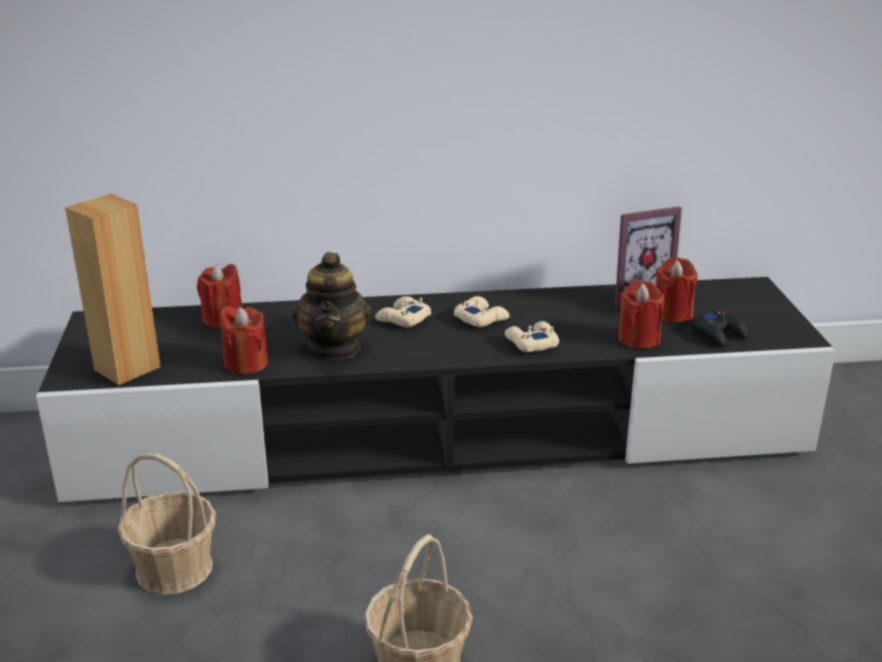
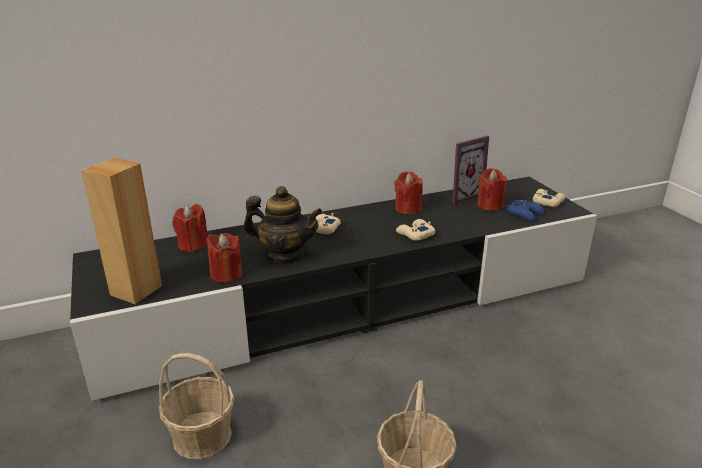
camera: 15 degrees left, 0 degrees up
teapot [292,252,372,360] -> teapot turned 60 degrees counterclockwise [244,186,323,263]
beige game controller [454,296,510,327] -> beige game controller moved to [533,189,565,207]
red candle [618,280,664,349] -> red candle moved to [394,171,423,214]
black game controller [691,311,749,347] -> blue game controller [507,200,544,222]

